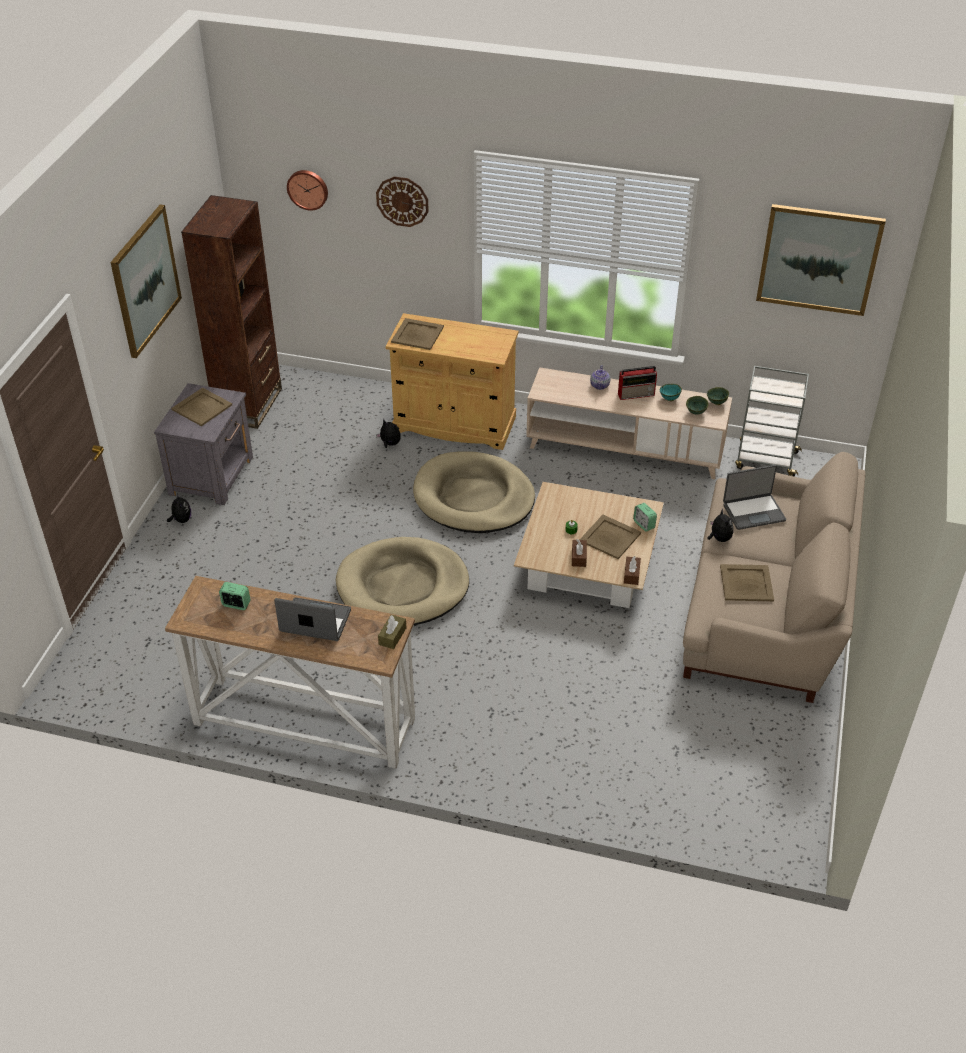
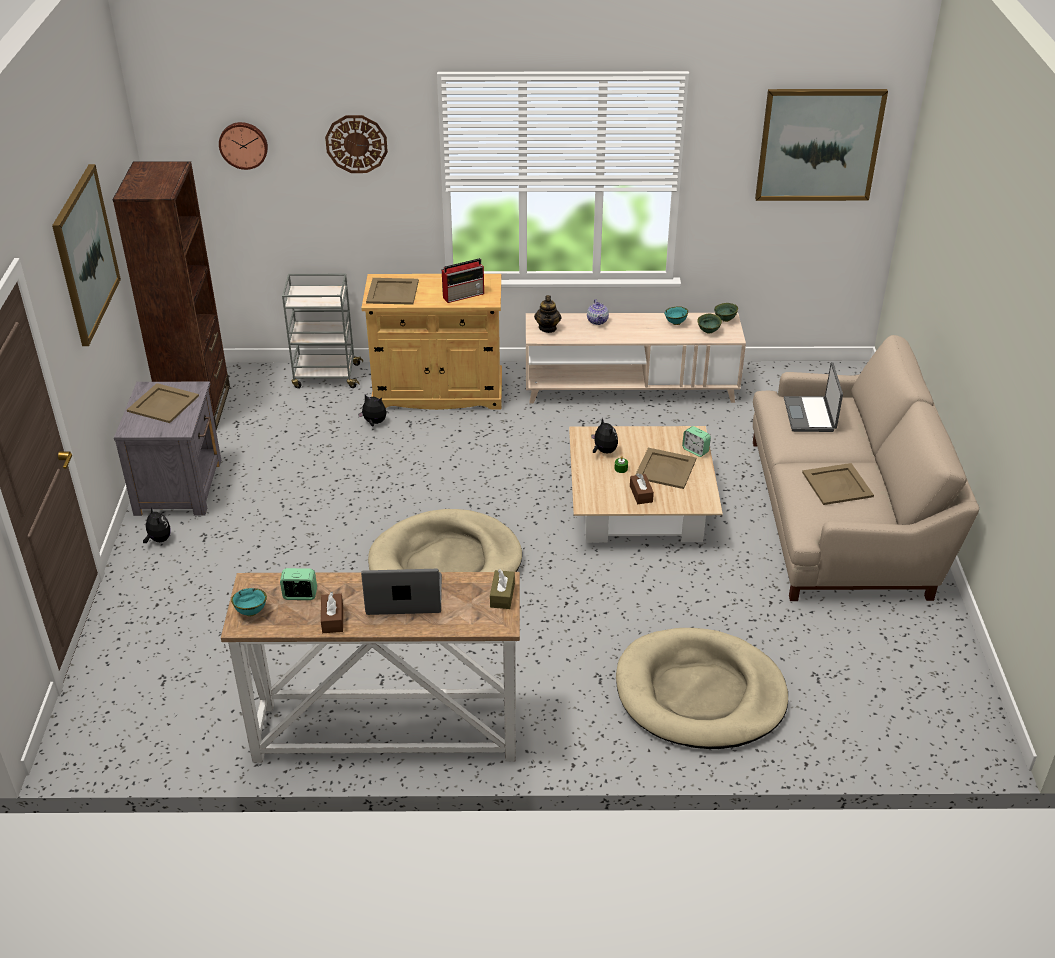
camera: 15 degrees left, 5 degrees down
beige dog bed [413,452,535,533] -> beige dog bed moved to [616,628,788,749]
radio [618,366,657,400] -> radio moved to [442,258,484,303]
brown tissue box [624,556,641,585] -> brown tissue box moved to [321,592,343,633]
plush toy [707,509,734,542] -> plush toy moved to [591,418,618,454]
laptop [723,465,786,530] -> laptop turned 120 degrees clockwise [784,362,843,432]
grey cart [735,366,809,477] -> grey cart moved to [282,274,363,388]
none -> turquoise bowl [231,588,267,616]
none -> teapot [534,295,561,333]

